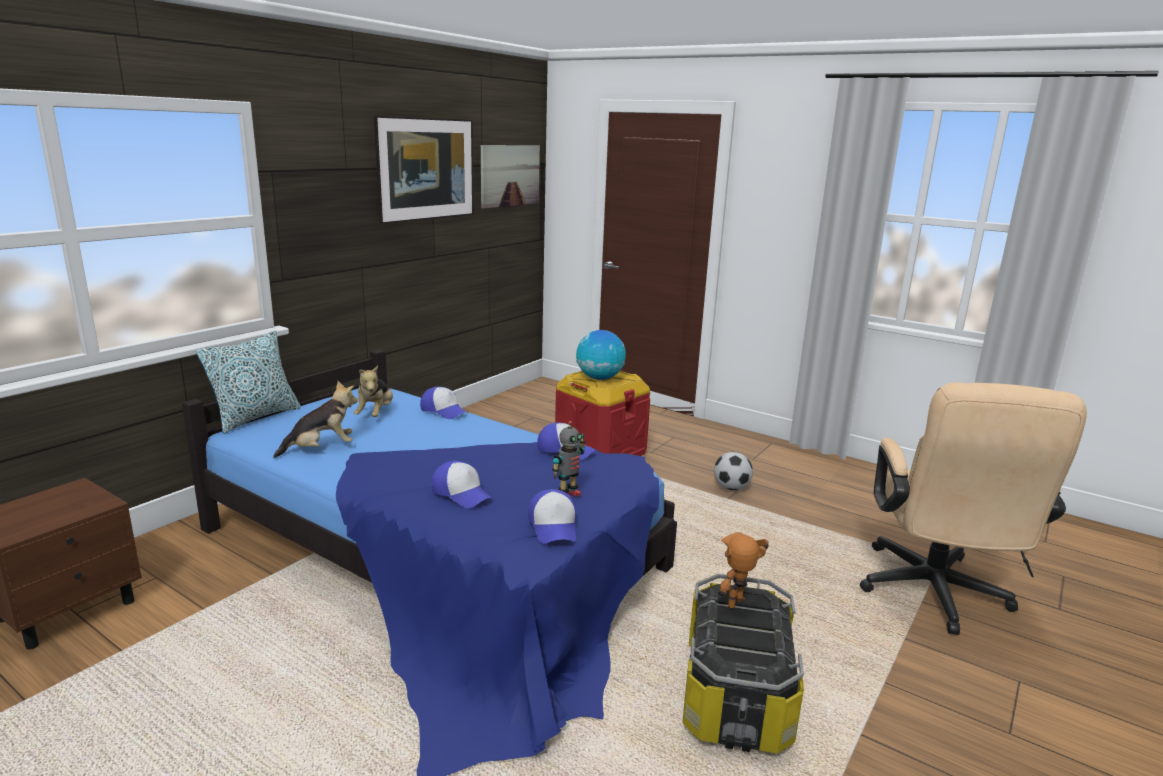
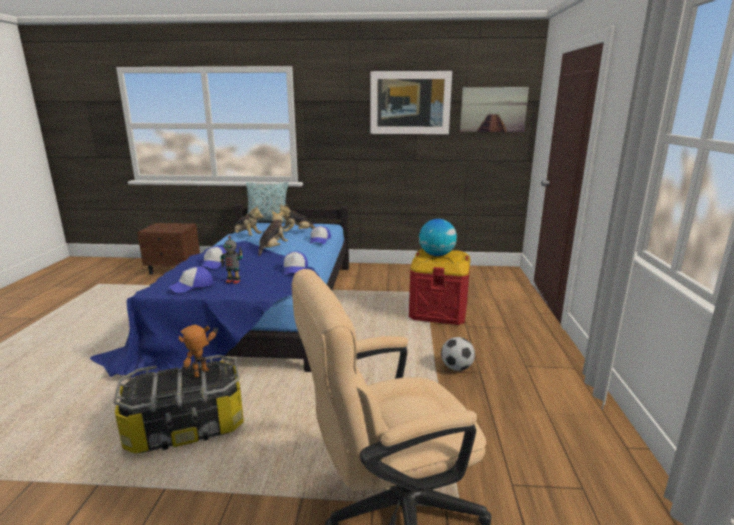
camera: 60 degrees right, 0 degrees up
toy robot [718,532,769,609] -> toy robot turned 75 degrees counterclockwise [179,325,218,378]
none -> plush toy [258,211,288,257]

